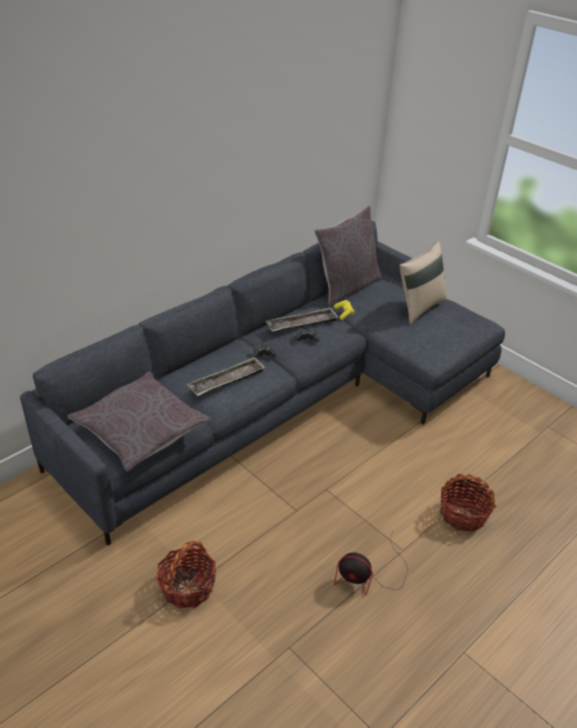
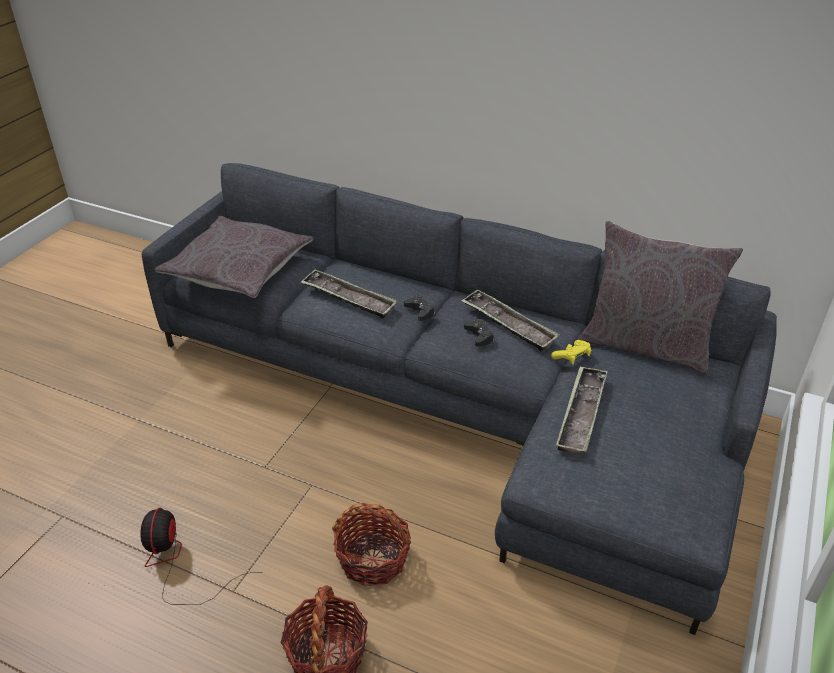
camera: 70 degrees right, 0 degrees up
basket [157,541,217,608] -> basket moved to [332,503,411,587]
beige pillow [399,241,447,325] -> none
none -> tray [556,367,608,455]

